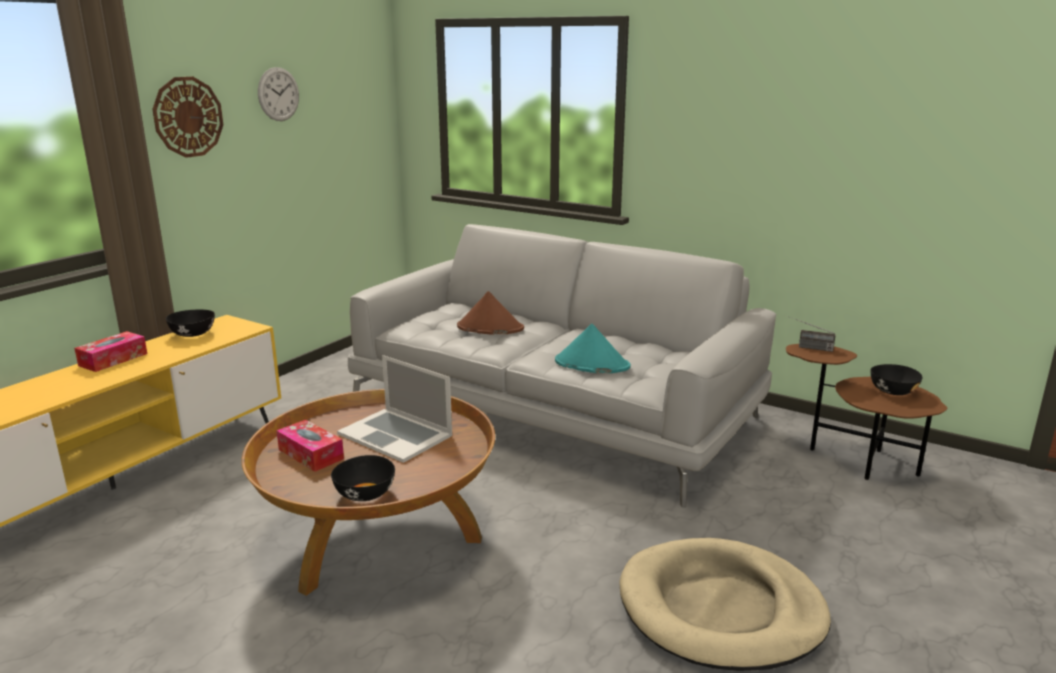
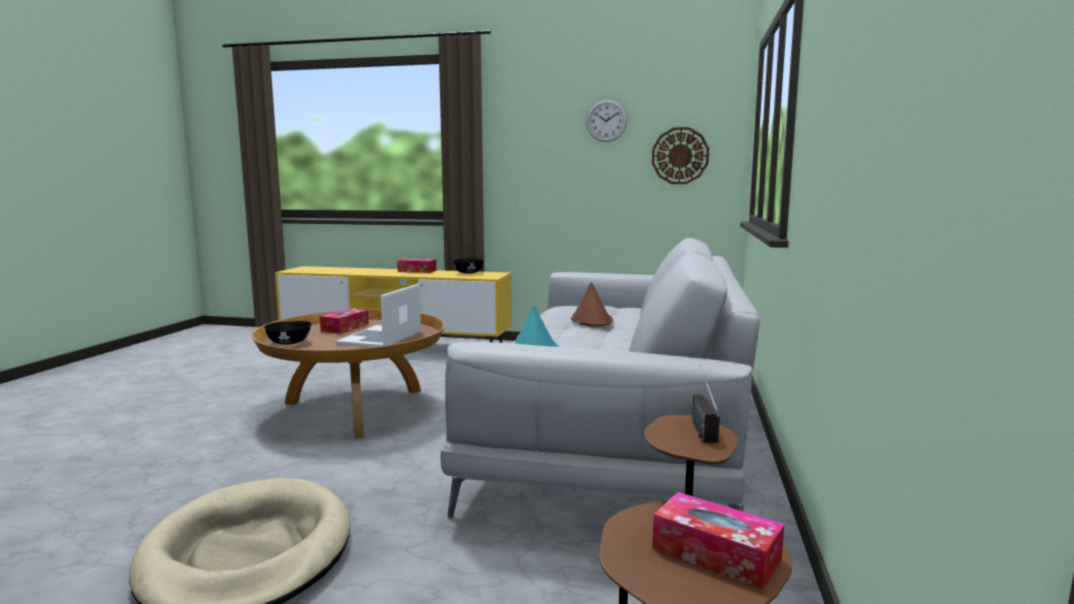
camera: 70 degrees right, 10 degrees down
wall clock [152,77,223,158] -> wall clock moved to [652,127,709,184]
black bowl [871,364,923,395] -> tissue box [652,492,784,590]

